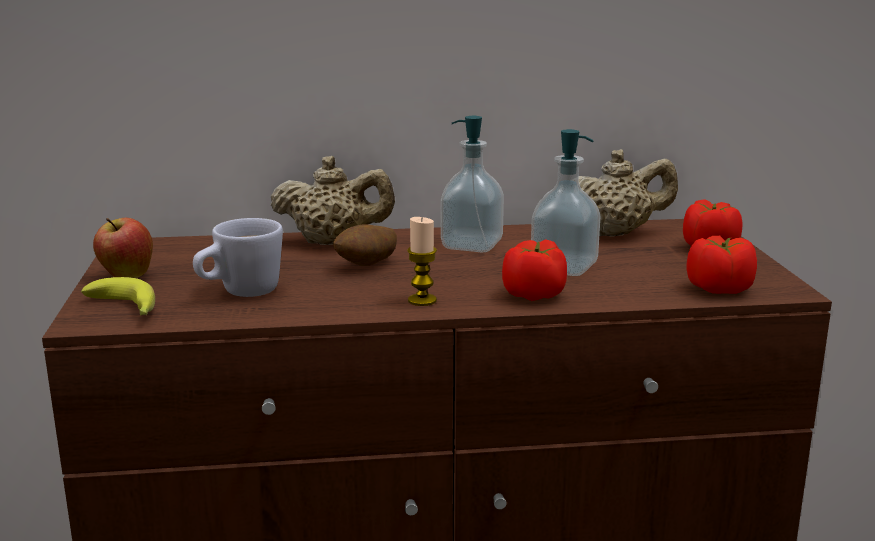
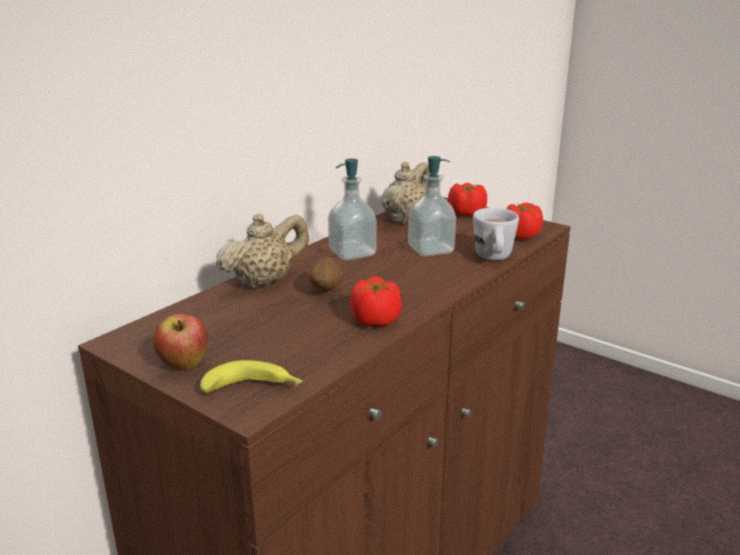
camera: 45 degrees left, 5 degrees up
white mug [193,218,283,297] -> white mug moved to [473,208,519,260]
candle [407,217,437,306] -> none
tomato [502,239,567,301] -> tomato moved to [350,276,402,327]

